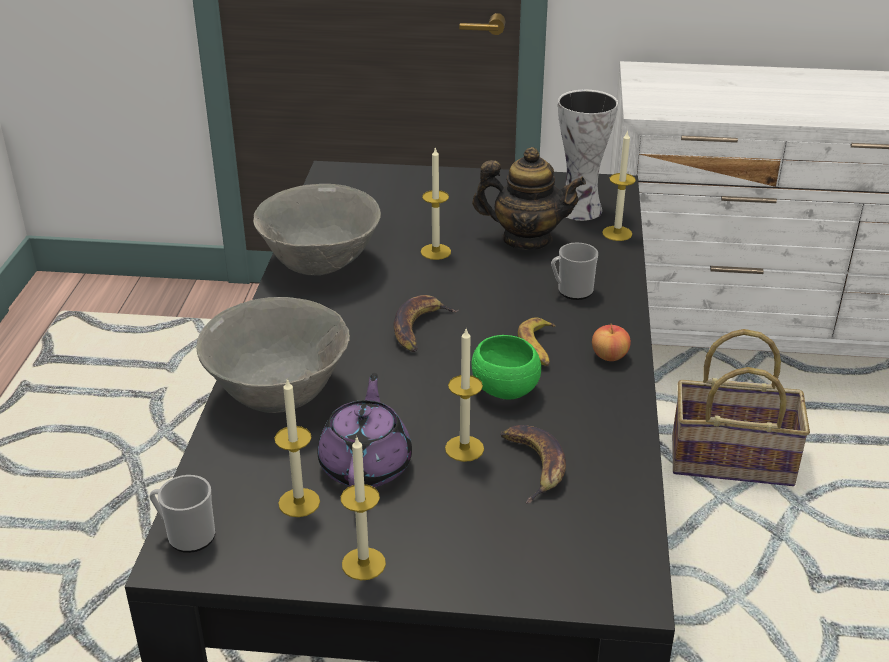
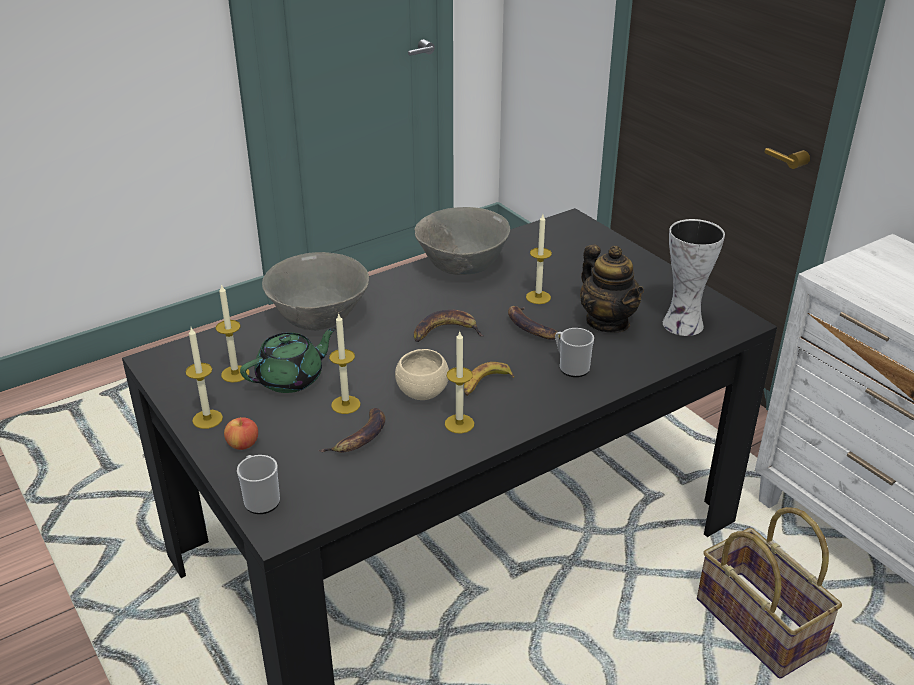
camera: 50 degrees right, 0 degrees up
mug [149,475,215,553] -> mug moved to [237,455,280,514]
purple teapot [318,373,412,487] -> green teapot [240,327,337,393]
green bowl [471,335,541,400] -> beige bowl [395,349,449,400]
apple [592,324,631,361] -> apple moved to [224,417,258,450]
candle [602,130,636,241] -> candle moved to [445,332,474,433]
none -> banana [508,306,561,340]

